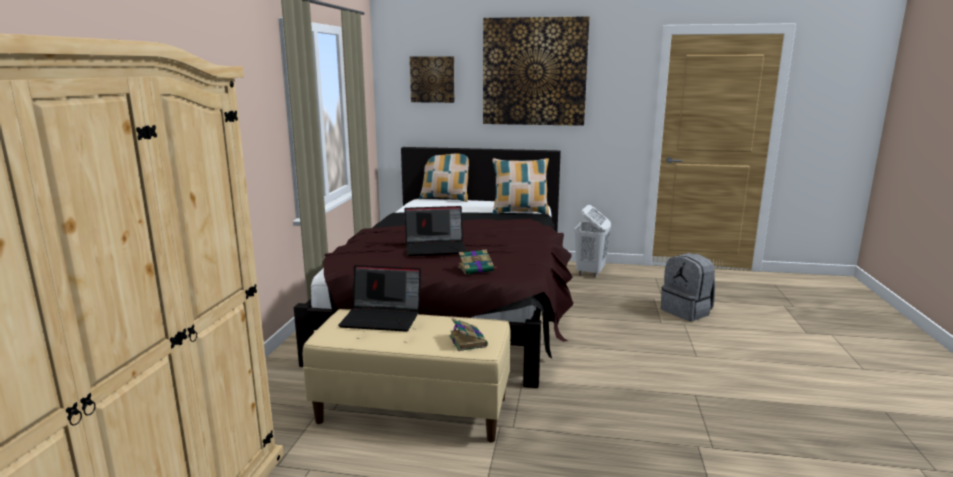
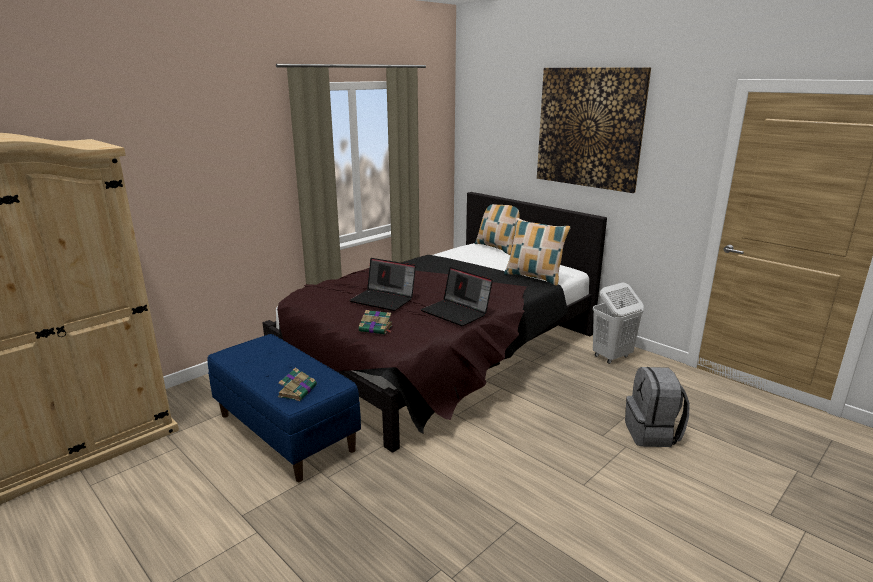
camera: 35 degrees right, 5 degrees up
beige bench [303,309,511,442] -> blue bench [208,334,361,482]
laptop [338,265,421,332] -> laptop moved to [421,267,493,326]
picture [410,56,455,103] -> none

